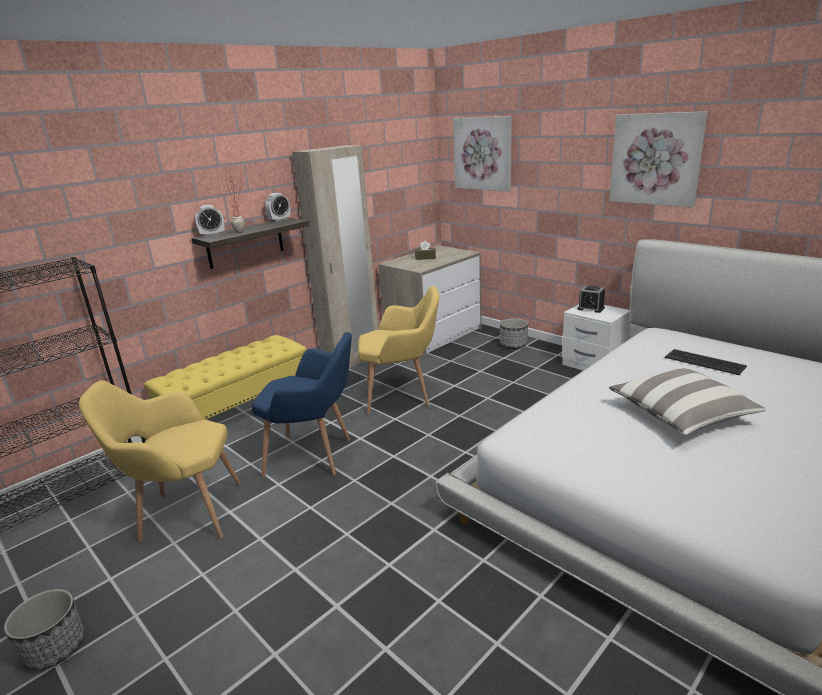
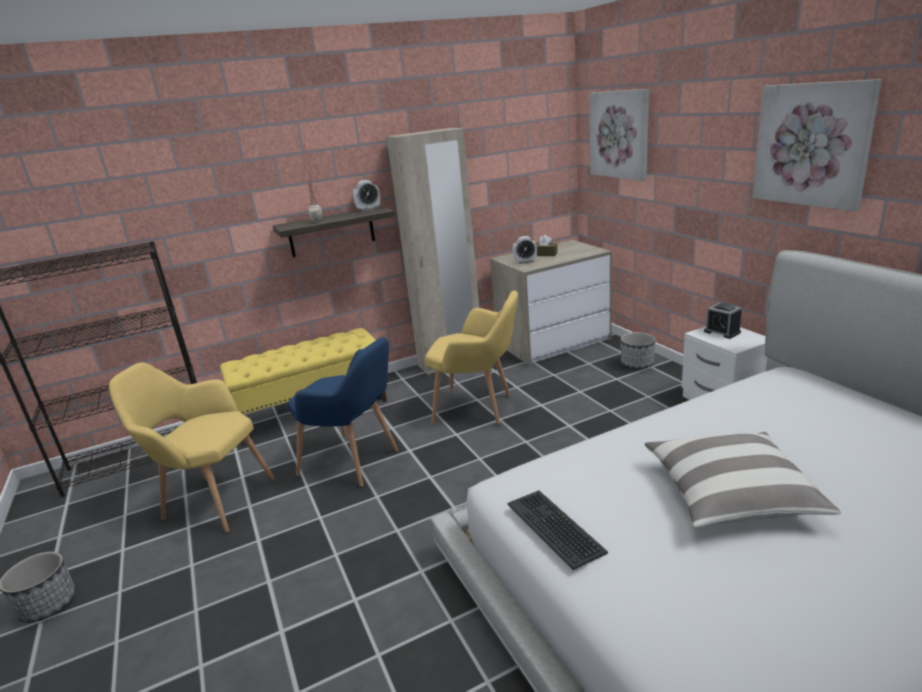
camera: 20 degrees right, 0 degrees up
alarm clock [195,205,225,237] -> alarm clock moved to [513,236,537,264]
keyboard [665,349,747,375] -> keyboard moved to [508,490,608,570]

